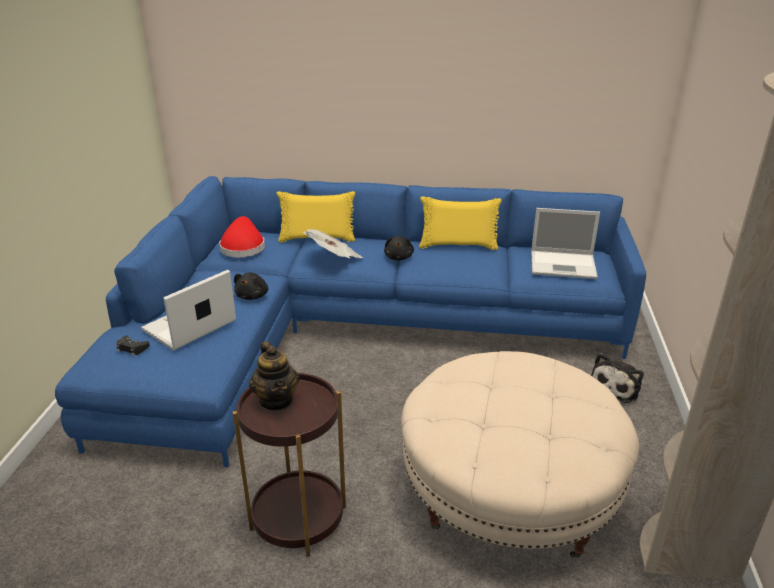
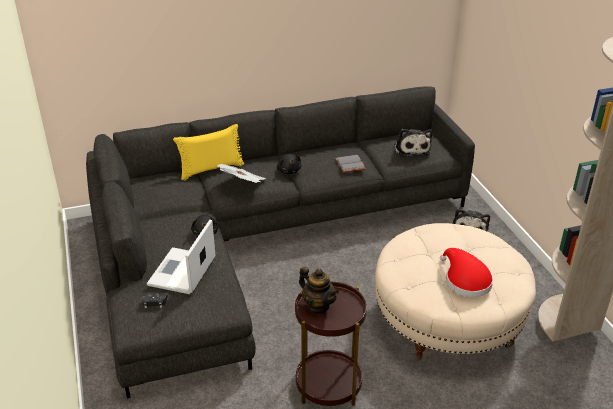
camera: 25 degrees left, 5 degrees up
blue sofa [55,176,646,467] -> grey sofa [86,86,475,399]
red hat [219,216,265,257] -> red hat moved to [440,248,493,297]
yellow pillow [419,196,501,251] -> none
laptop [531,208,600,279] -> plush toy [395,129,432,157]
none -> grey book [335,155,366,173]

